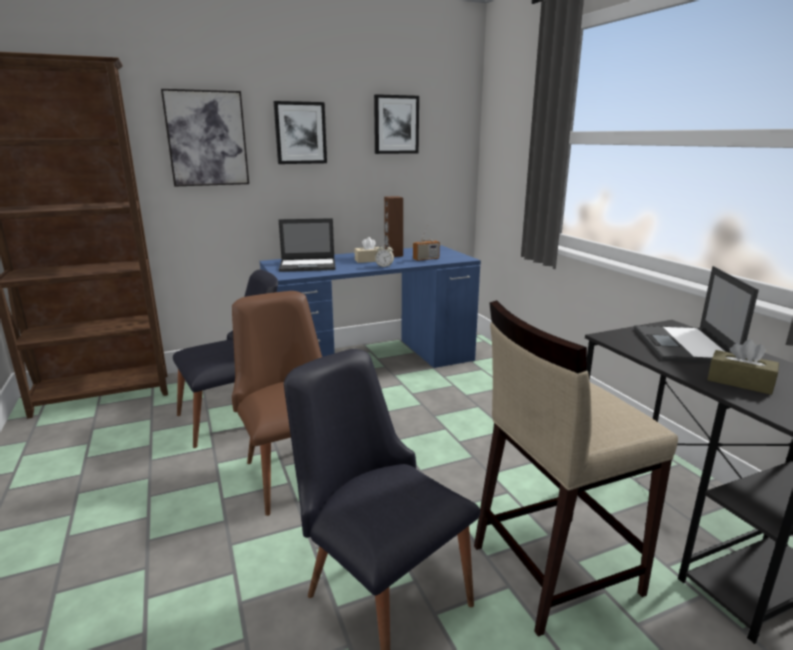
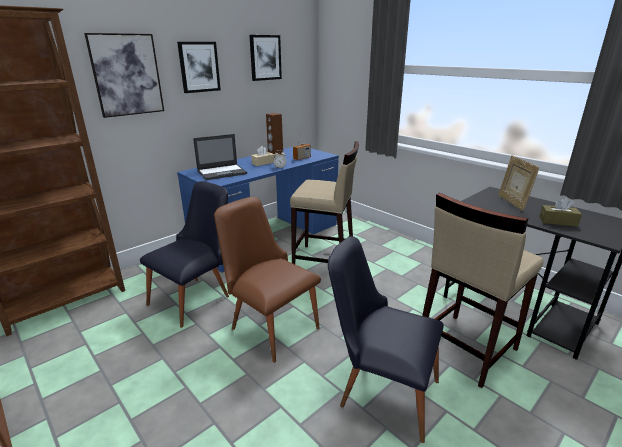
camera: 20 degrees left, 5 degrees up
laptop [634,266,759,363] -> picture frame [498,155,539,211]
none -> beige stool [290,141,359,264]

